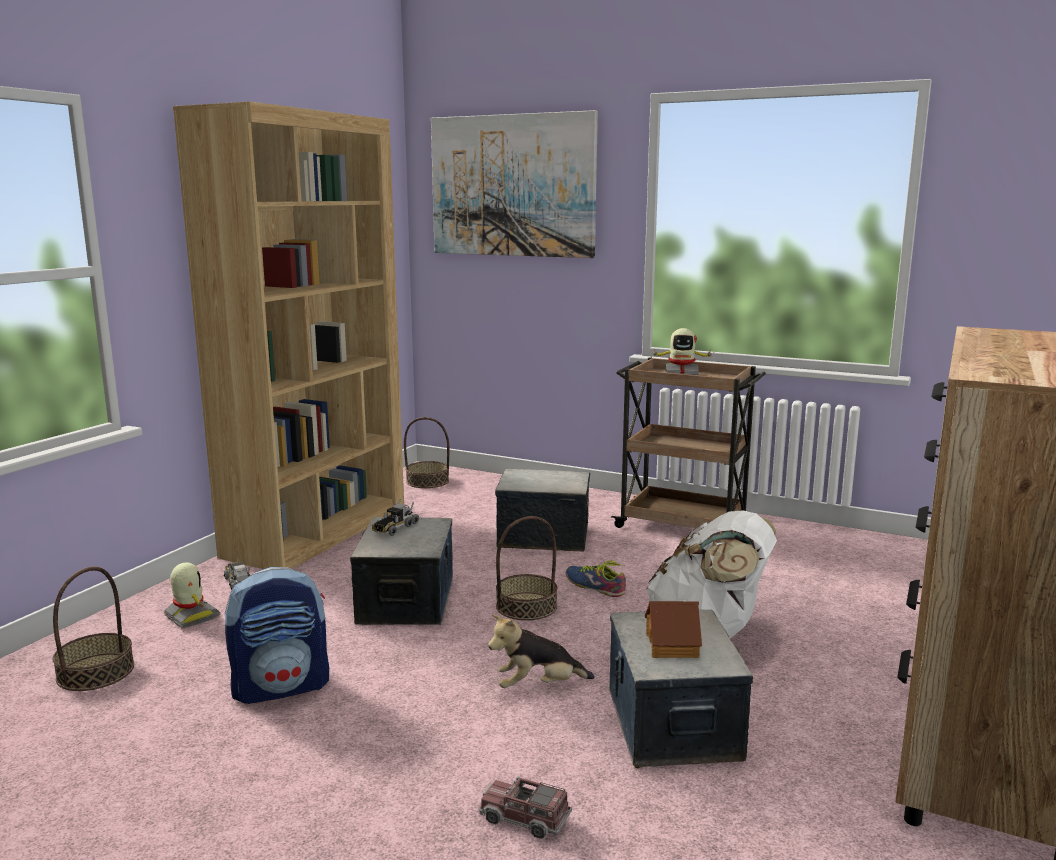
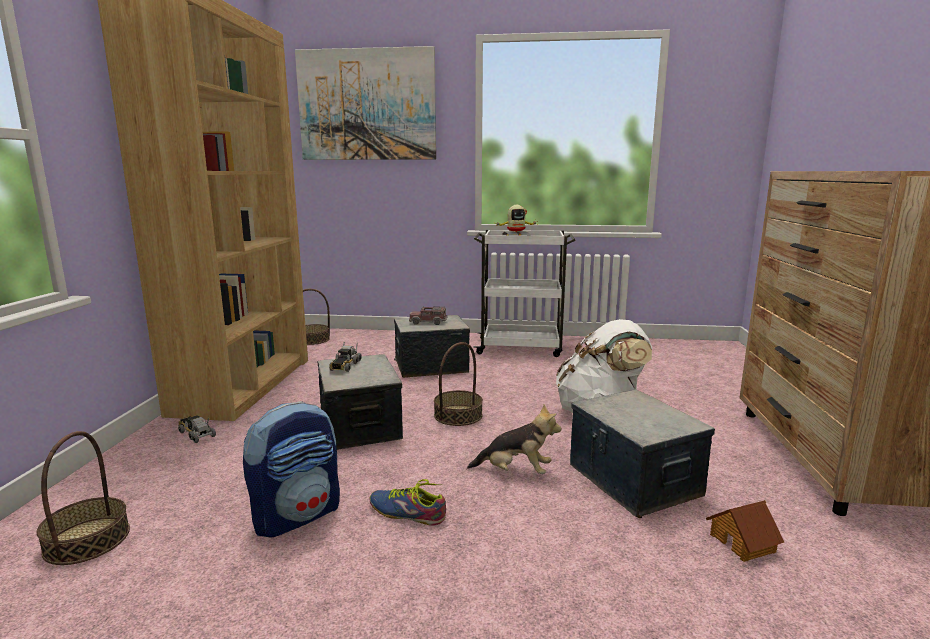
camera: 20 degrees left, 0 degrees up
toy robot [164,562,221,628] -> none
toy truck [479,776,572,839] -> toy truck moved to [409,306,448,325]
plush toy [488,614,595,688] -> plush toy turned 135 degrees counterclockwise [467,404,562,474]
shoe [566,560,626,597] -> shoe moved to [369,479,446,525]
brown cart [611,357,766,529] -> white cart [473,230,576,357]
toy house [645,601,702,658] -> toy house moved to [706,500,784,562]

